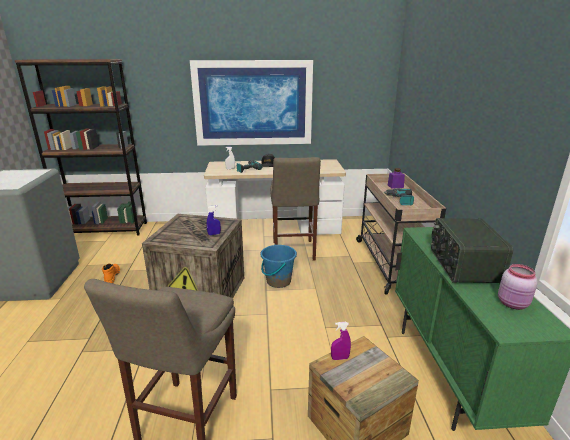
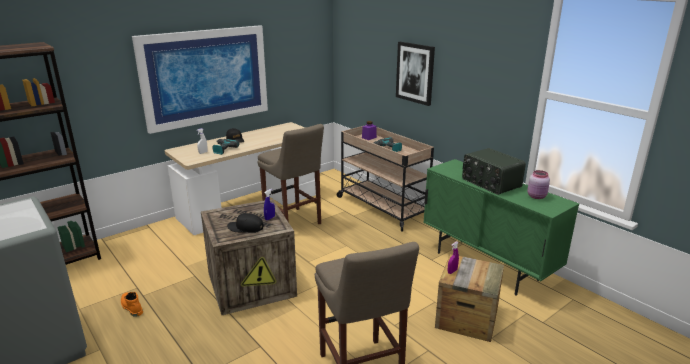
camera: 35 degrees left, 0 degrees up
blue bucket [261,245,297,288] -> none
none -> black cap [227,213,264,233]
none -> picture [396,42,435,106]

